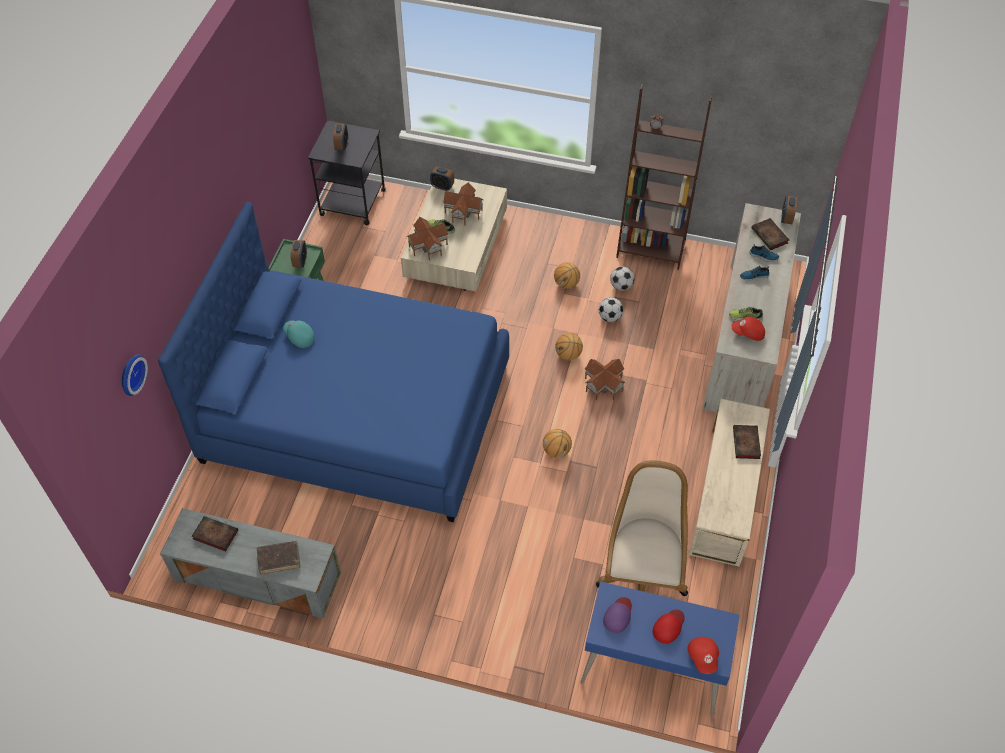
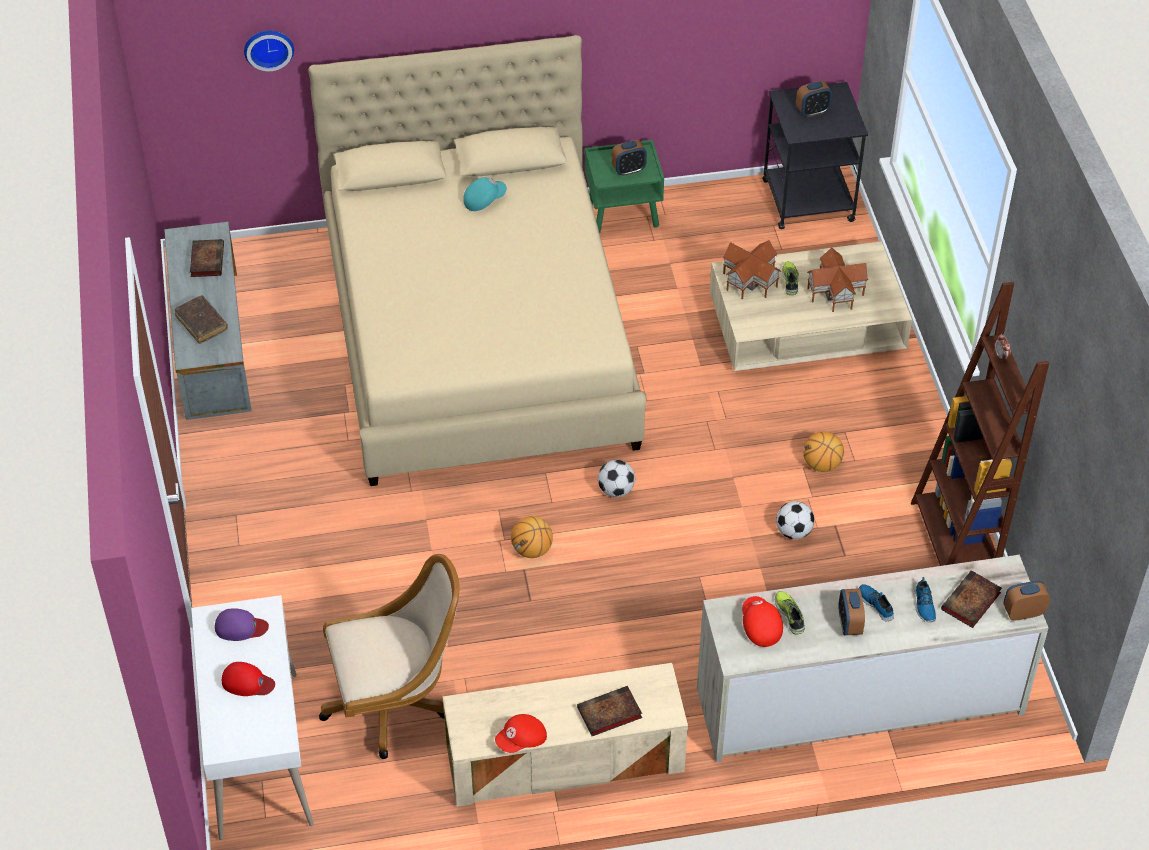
camera: 65 degrees right, 5 degrees down
blue bed [158,202,509,522] -> beige bed [309,35,646,486]
turquoise cap [283,321,315,348] -> turquoise cap turned 45 degrees clockwise [463,177,507,211]
alarm clock [430,166,454,191] -> alarm clock moved to [839,588,865,635]
basketball [555,333,583,360] -> none
blue desk [580,581,740,717] -> white desk [191,595,313,840]
toy house [585,359,625,400] -> none
football [610,267,634,291] -> football moved to [598,460,635,497]
red cap [688,637,719,674] -> red cap moved to [495,714,547,753]

